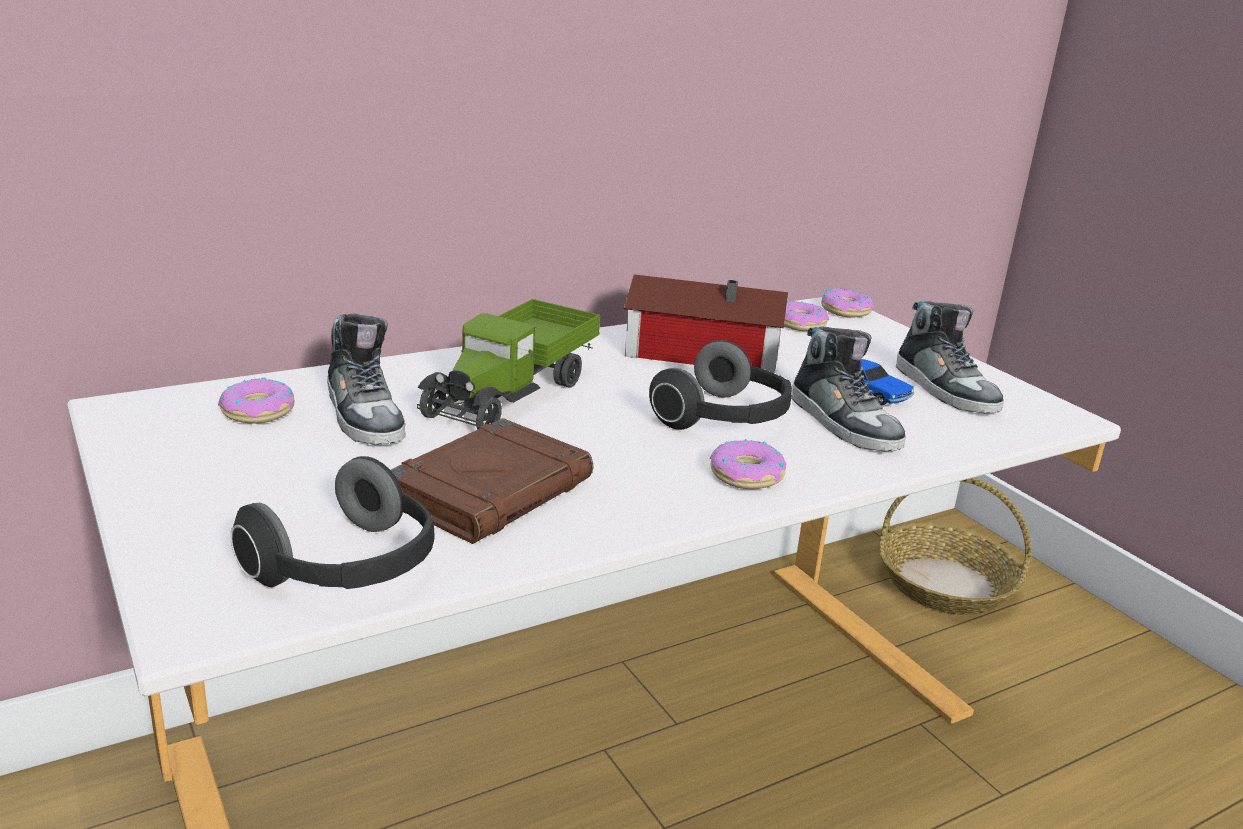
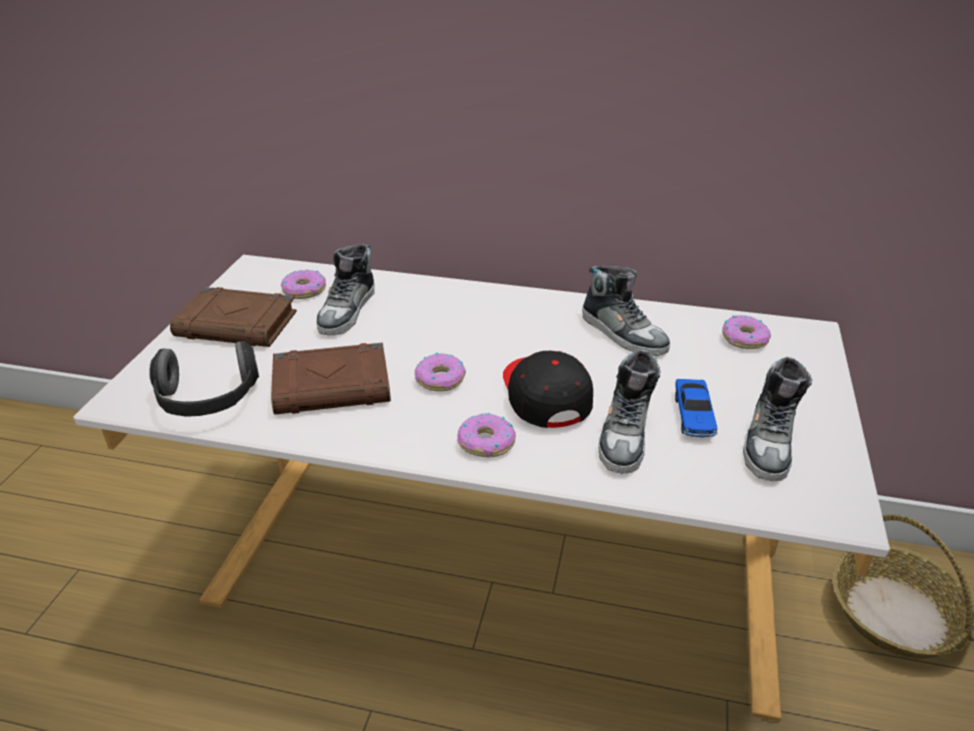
camera: 45 degrees right, 10 degrees up
toy truck [417,299,600,430] -> none
toy house [624,274,788,373] -> shoe [582,266,670,356]
headphones [649,340,792,430] -> black cap [503,351,593,428]
donut [821,288,874,317] -> donut moved to [415,352,466,391]
none -> brown book [170,287,297,347]

